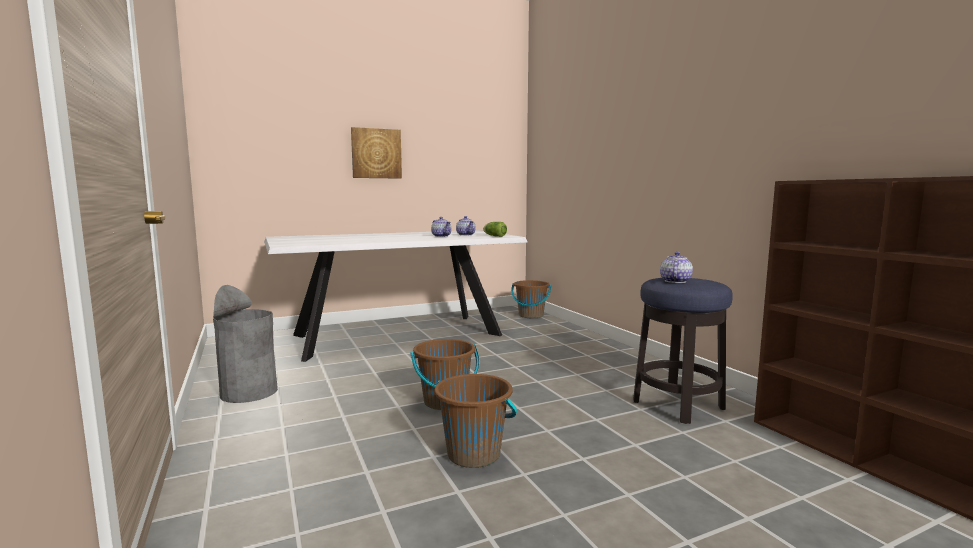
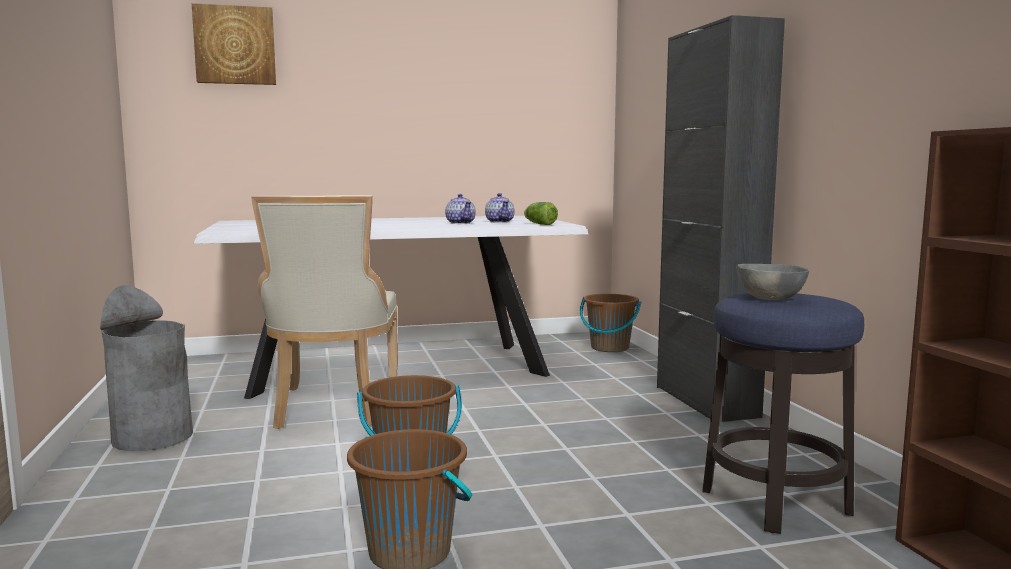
camera: 10 degrees right, 0 degrees up
picture [351,127,402,179] -> picture moved to [192,3,276,85]
teapot [660,252,693,283] -> grey bowl [736,264,809,300]
none -> beige chair [251,195,398,429]
none -> black cabinet [657,15,785,422]

